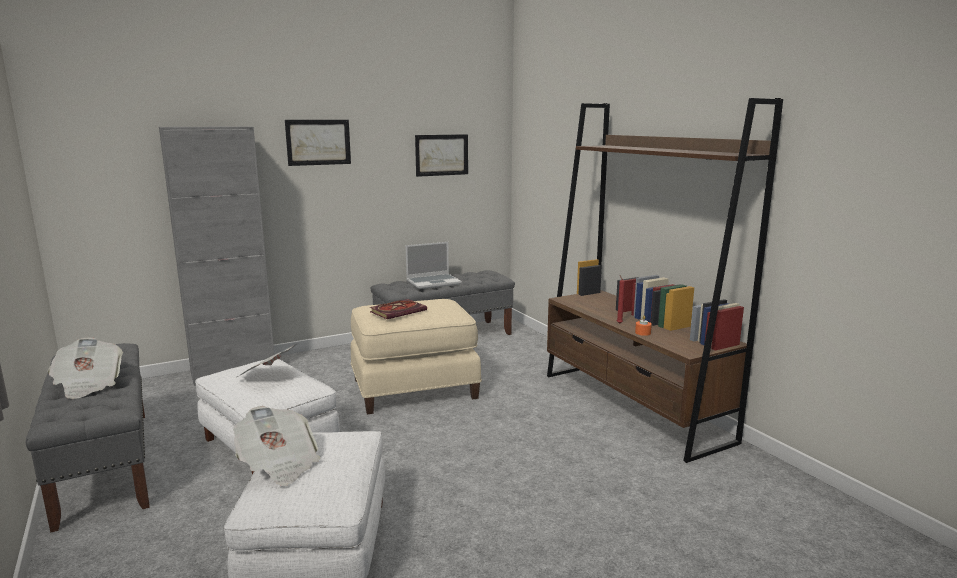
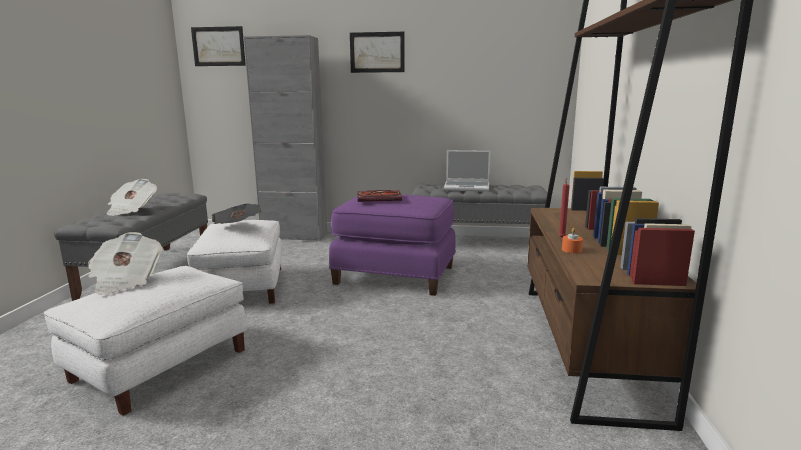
camera: 35 degrees right, 0 degrees up
beige ottoman [351,299,482,414] -> purple ottoman [329,195,456,296]
picture [415,134,468,177] -> picture moved to [191,26,246,66]

